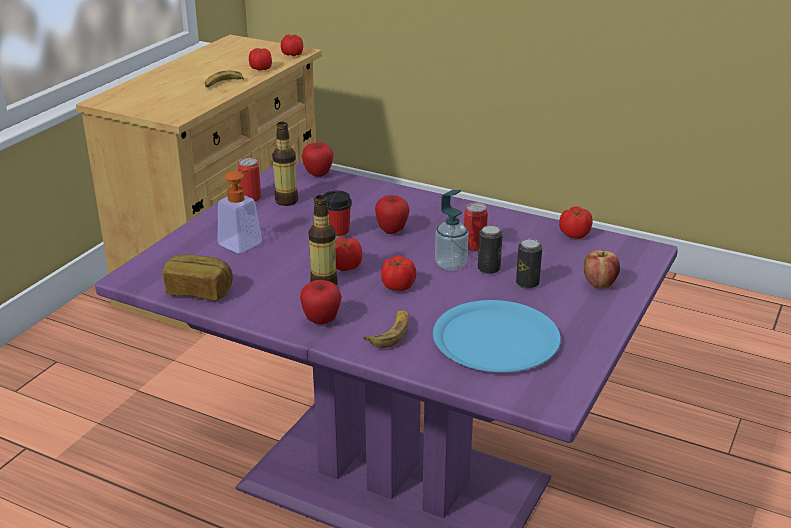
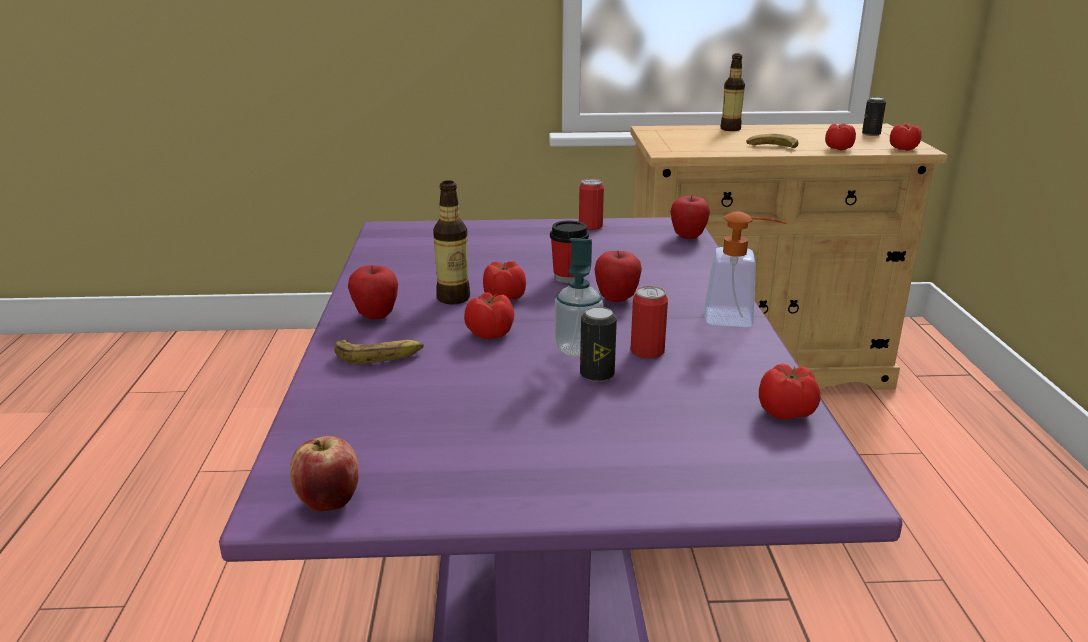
camera: 60 degrees right, 5 degrees down
bread [163,254,233,301] -> none
soap dispenser [218,166,262,253] -> soap dispenser moved to [705,211,787,327]
bottle [272,122,298,206] -> bottle moved to [720,54,745,131]
blue plate [433,300,561,372] -> none
can [516,239,542,289] -> can moved to [862,97,886,136]
apple [584,250,620,288] -> apple moved to [290,436,359,512]

